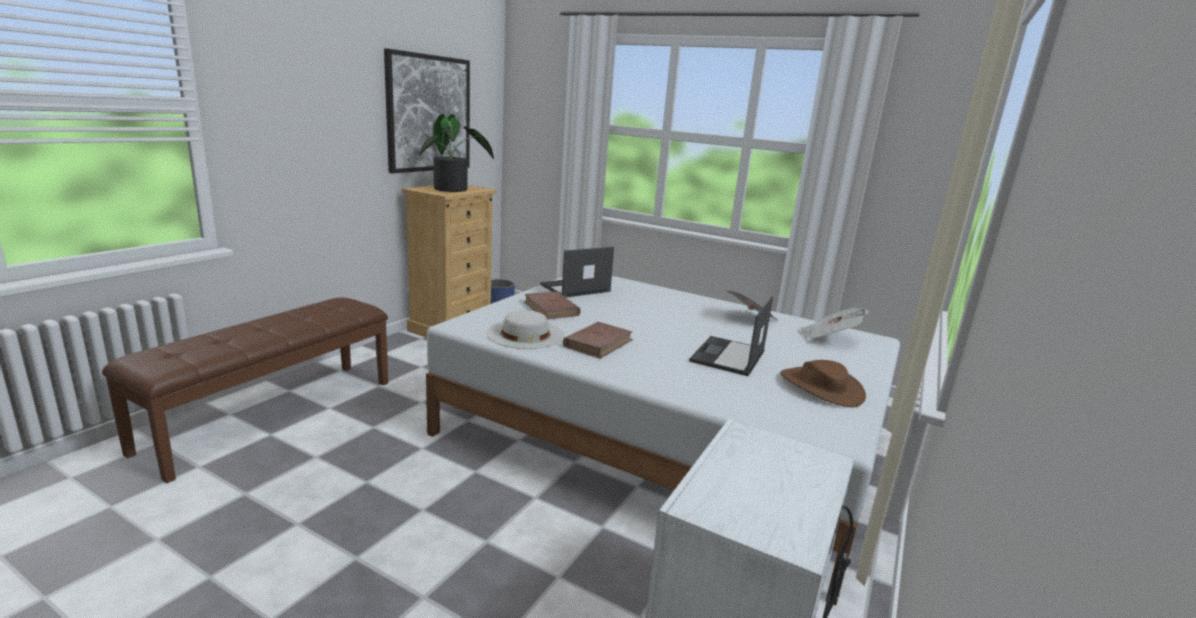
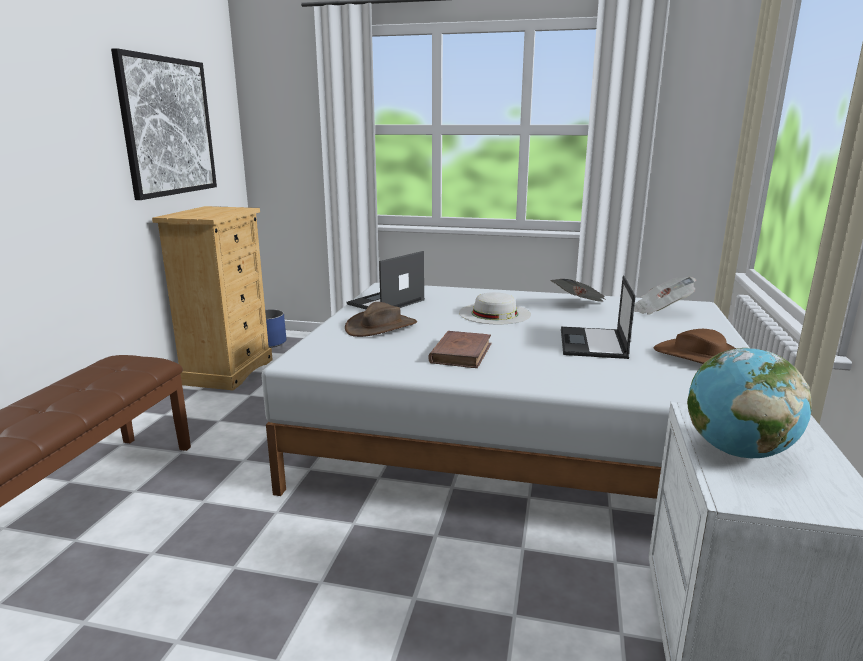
camera: 15 degrees left, 0 degrees up
potted plant [420,114,494,192] -> none
white hat [486,310,564,349] -> white hat moved to [459,292,531,325]
brown book [524,291,581,319] -> brown hat [345,302,417,337]
none -> globe [687,348,812,458]

